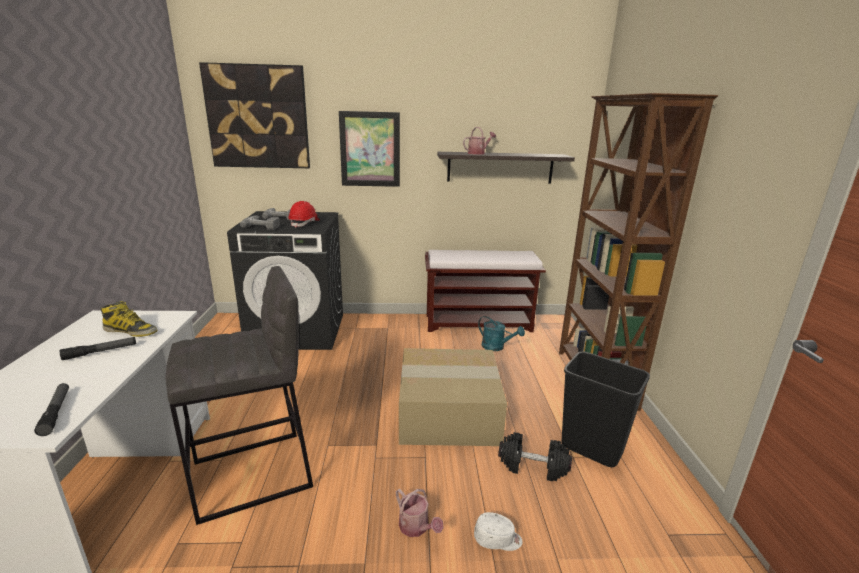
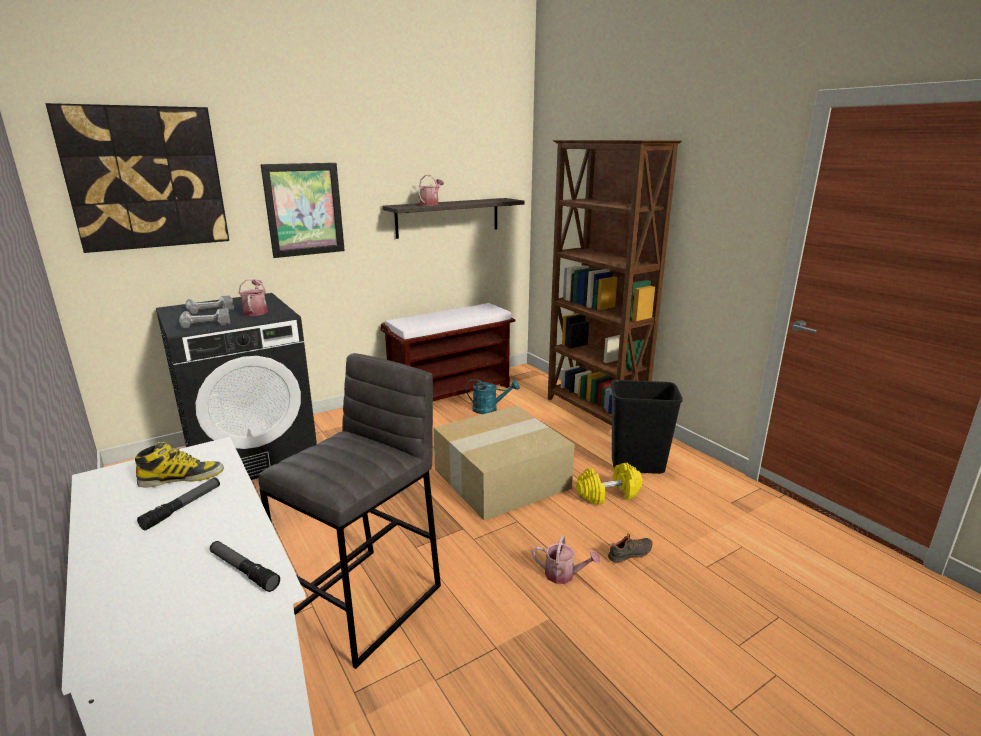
camera: 30 degrees left, 0 degrees up
red hard hat [288,201,320,228] -> watering can [239,279,268,316]
white cap [474,512,523,551] -> black shoe [608,533,653,563]
black dumbbell [498,432,572,481] -> yellow dumbbell [576,463,643,505]

